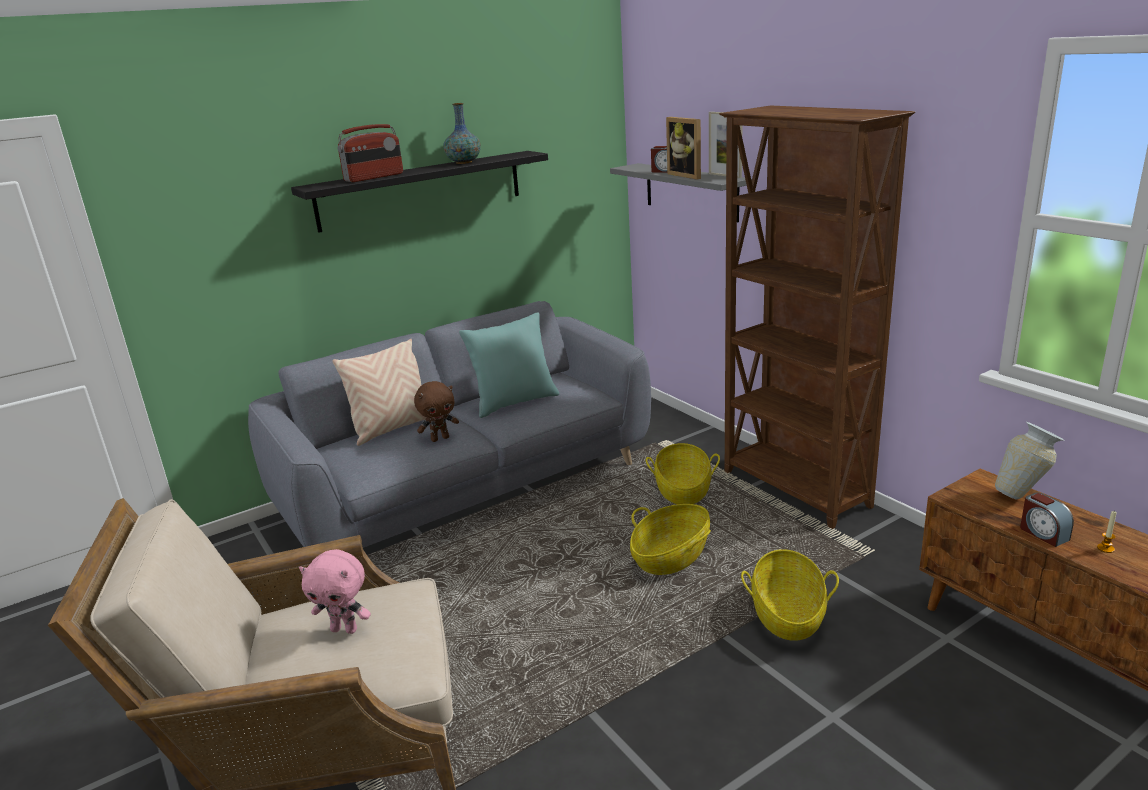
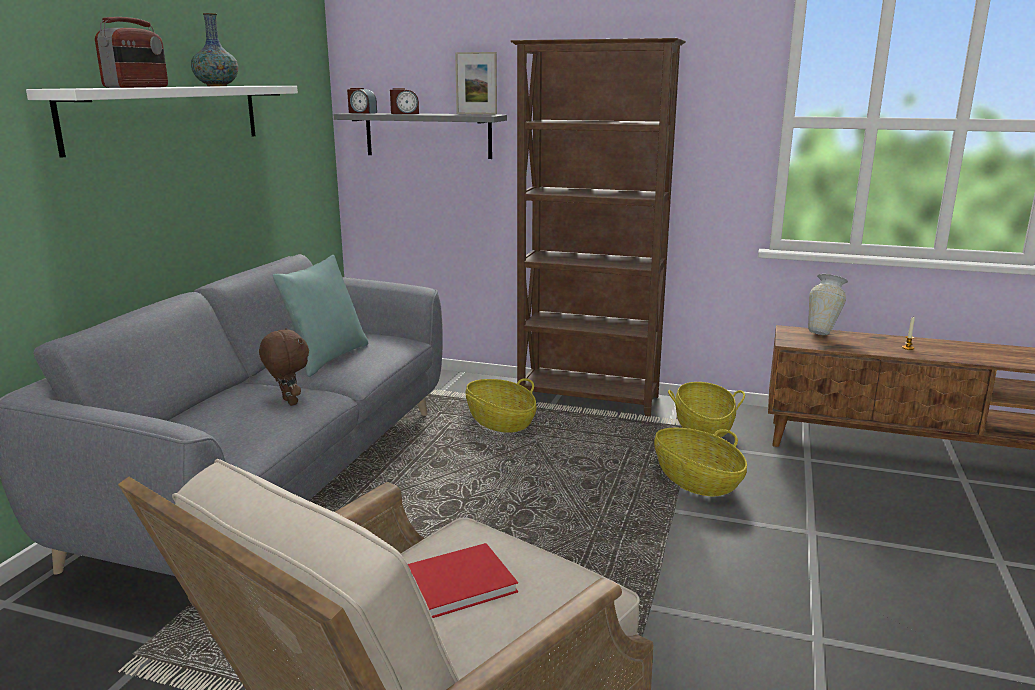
camera: 40 degrees left, 5 degrees down
black shelf [291,151,548,233] -> white shelf [26,86,298,158]
pink plush toy [299,549,371,634] -> red book [408,543,518,618]
beige pillow [333,338,427,446] -> none
brown plush toy [414,381,459,442] -> brown plush toy turned 60 degrees counterclockwise [259,328,309,406]
basket [630,504,711,575] -> basket moved to [668,382,745,438]
picture frame [666,117,701,180] -> none
alarm clock [1020,492,1074,547] -> alarm clock moved to [347,88,377,113]

